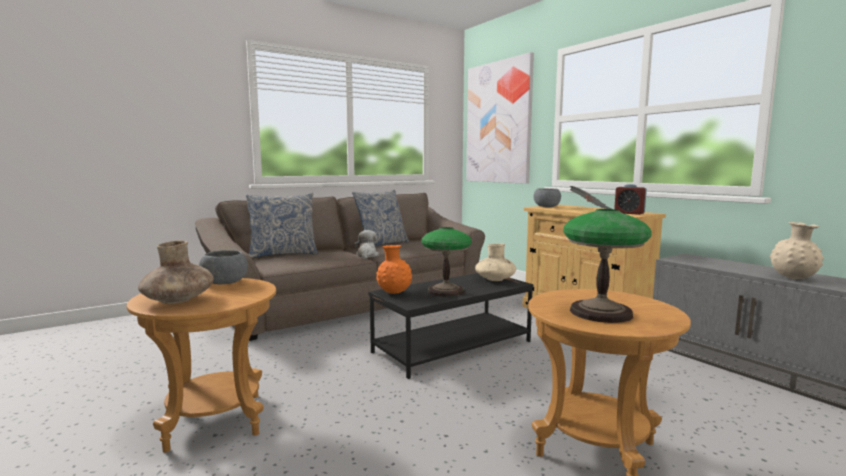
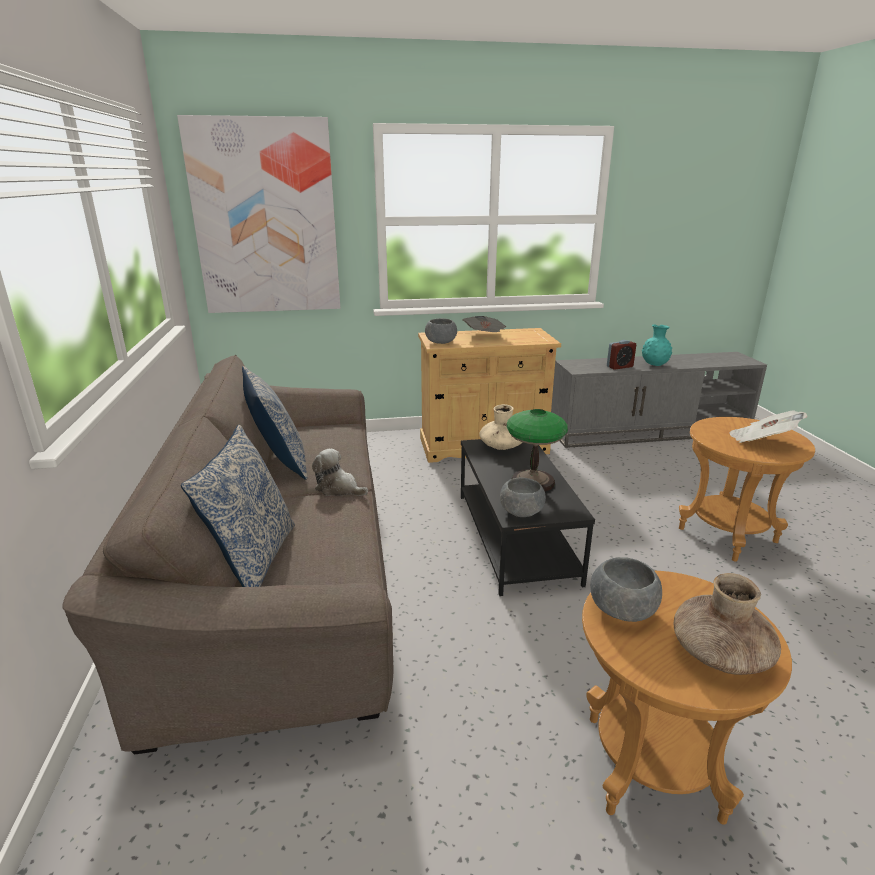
camera: 65 degrees left, 15 degrees up
orange vase [376,245,412,294] -> grey bowl [500,478,546,517]
table lamp [563,209,652,323] -> newspaper [729,410,807,443]
alarm clock [614,184,647,215] -> alarm clock moved to [607,340,636,370]
beige vase [770,222,824,279] -> turquoise vase [642,324,672,366]

